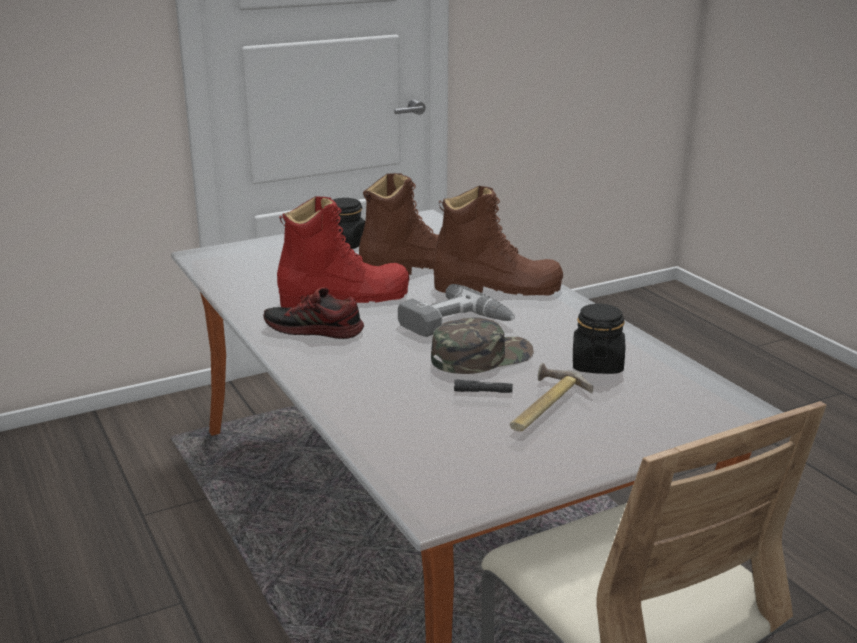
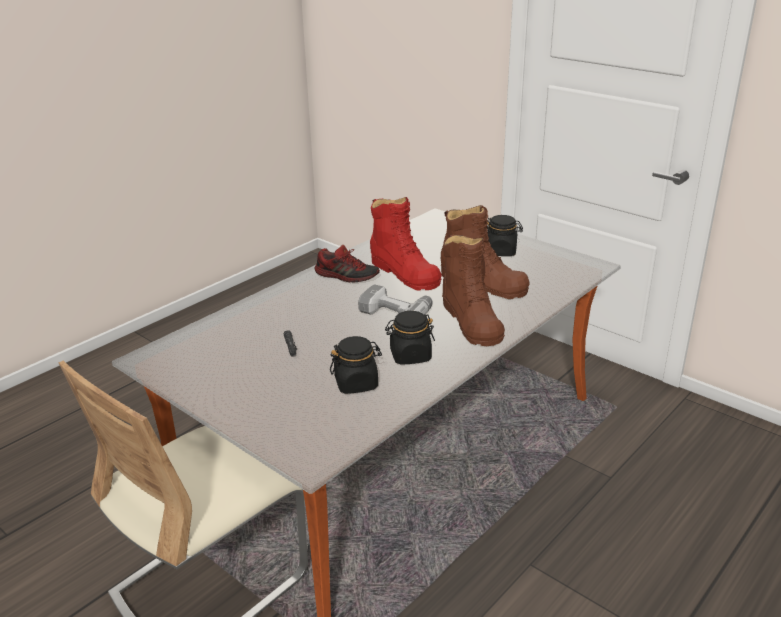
camera: 70 degrees right, 5 degrees up
shoe [263,287,364,339] -> shoe turned 120 degrees clockwise [315,245,380,283]
green cap [431,317,534,374] -> none
hammer [510,363,593,431] -> none
none -> black jar [385,311,435,365]

